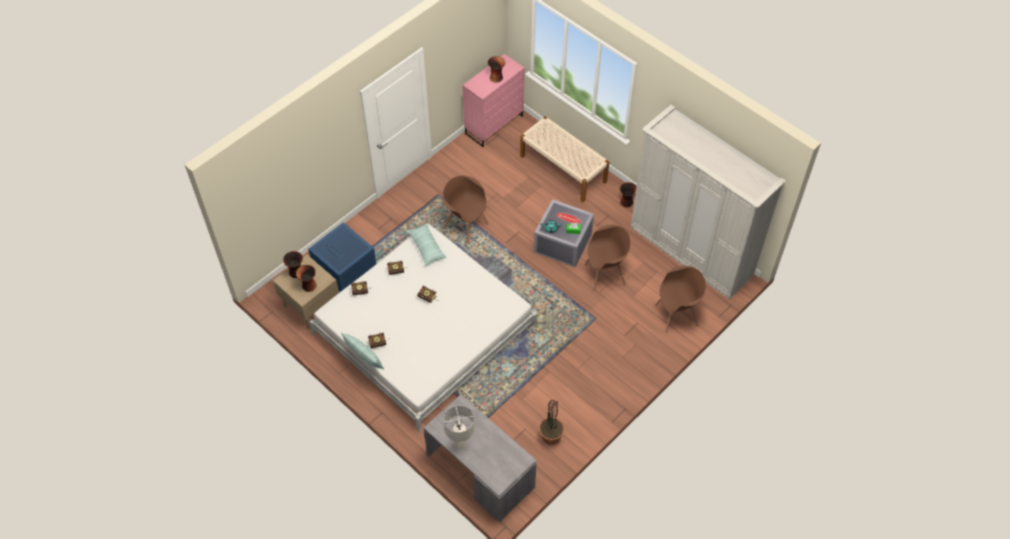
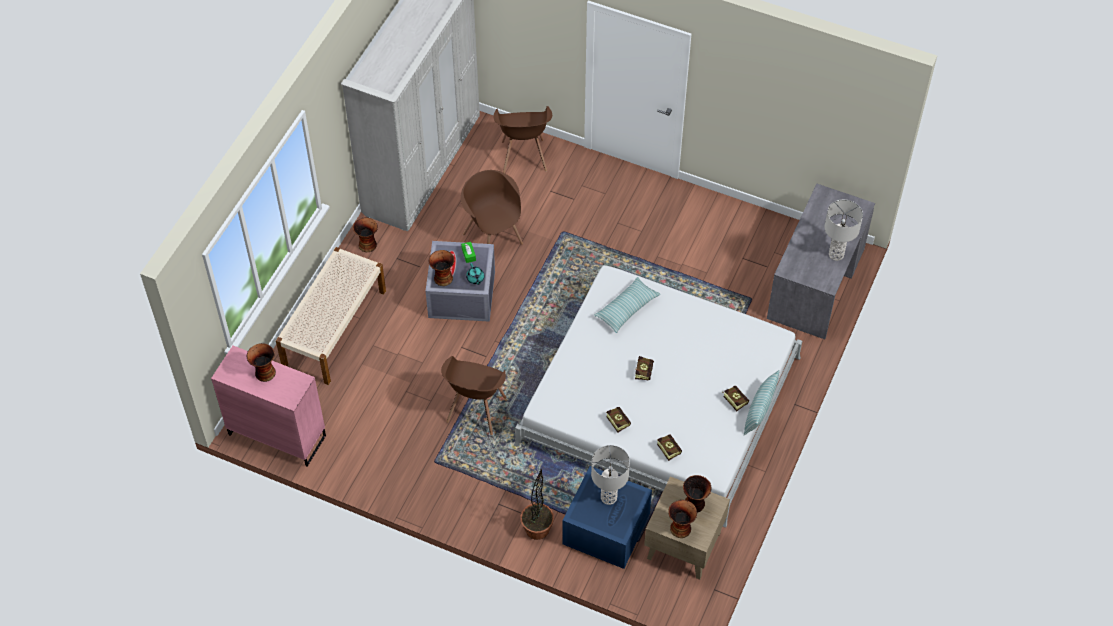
camera: 110 degrees left, 0 degrees up
pillow [407,223,446,266] -> pillow moved to [594,277,660,333]
potted plant [539,400,564,445] -> potted plant moved to [520,468,554,540]
brown chair [655,266,706,333] -> brown chair turned 150 degrees counterclockwise [493,106,552,173]
none -> vase [429,250,454,286]
none -> white table lamp [591,445,630,505]

